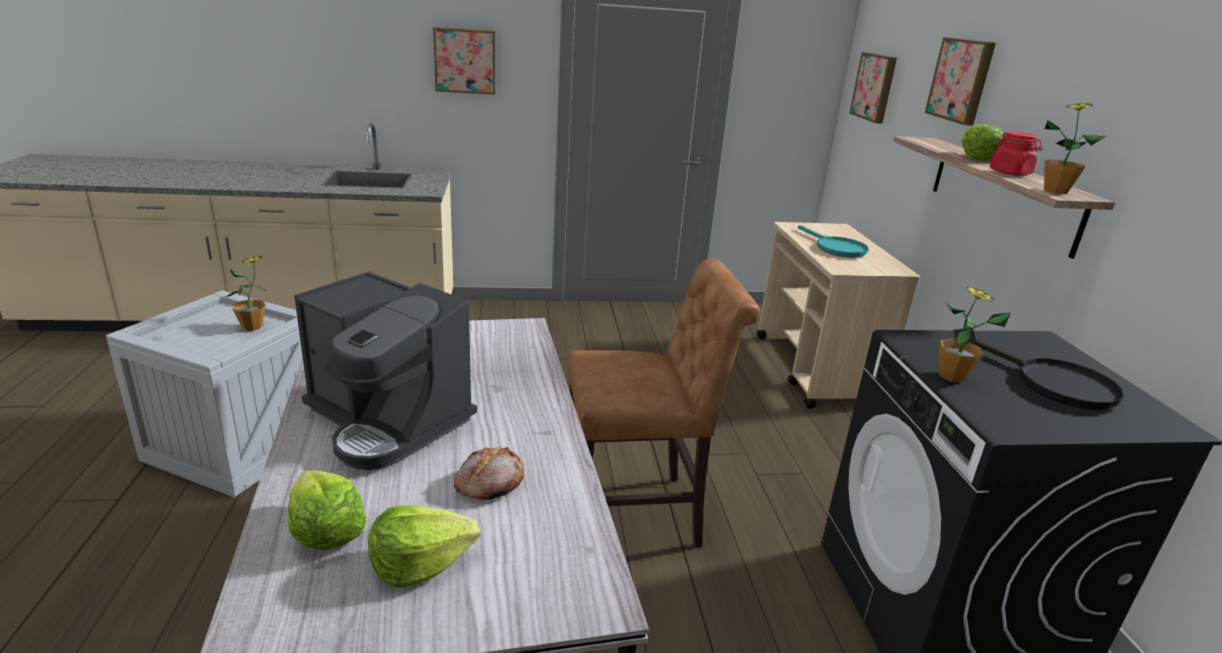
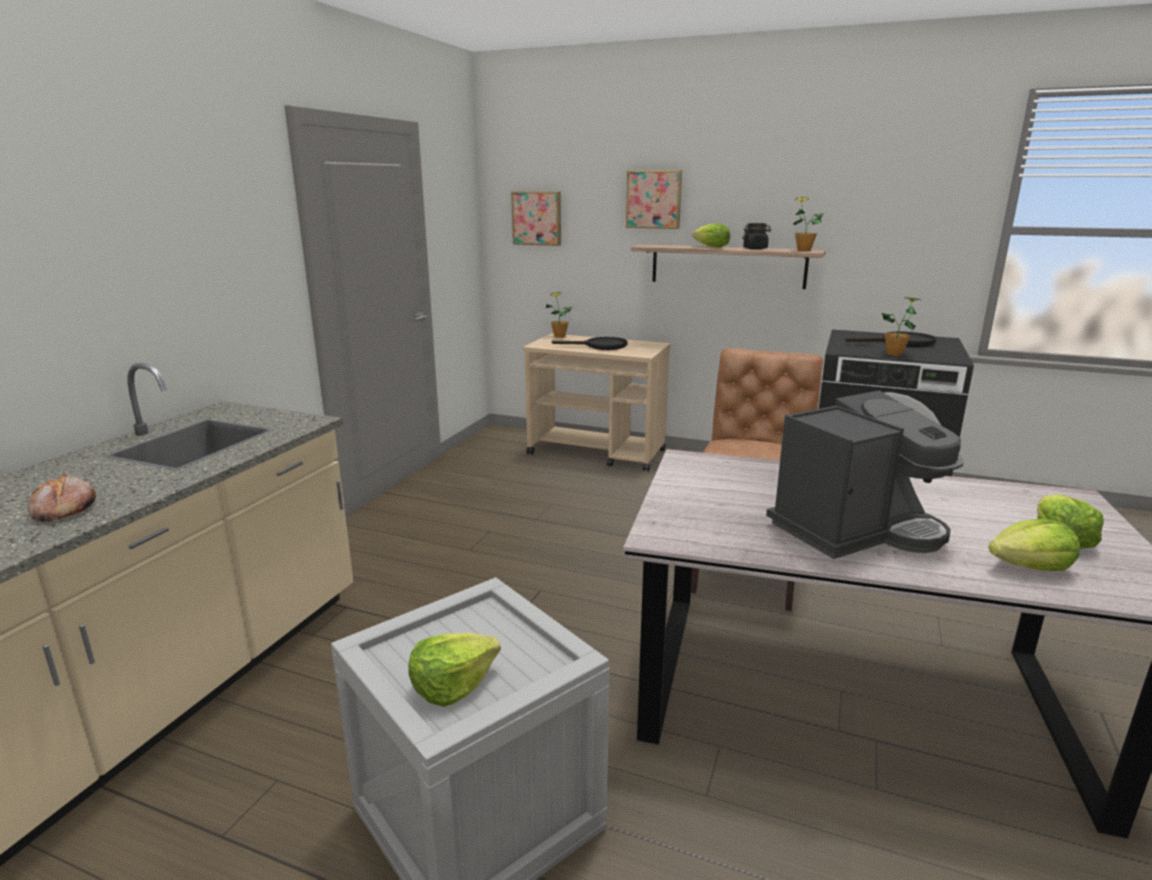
camera: 60 degrees left, 5 degrees down
potted plant [225,256,267,331] -> potted plant moved to [546,292,573,338]
picture [433,27,495,95] -> none
bread [454,447,524,500] -> bread moved to [28,474,96,522]
turquoise frying pan [798,225,868,258] -> black frying pan [552,337,628,350]
red jar [990,132,1042,175] -> black jar [742,223,771,250]
none -> lettuce [409,632,501,707]

